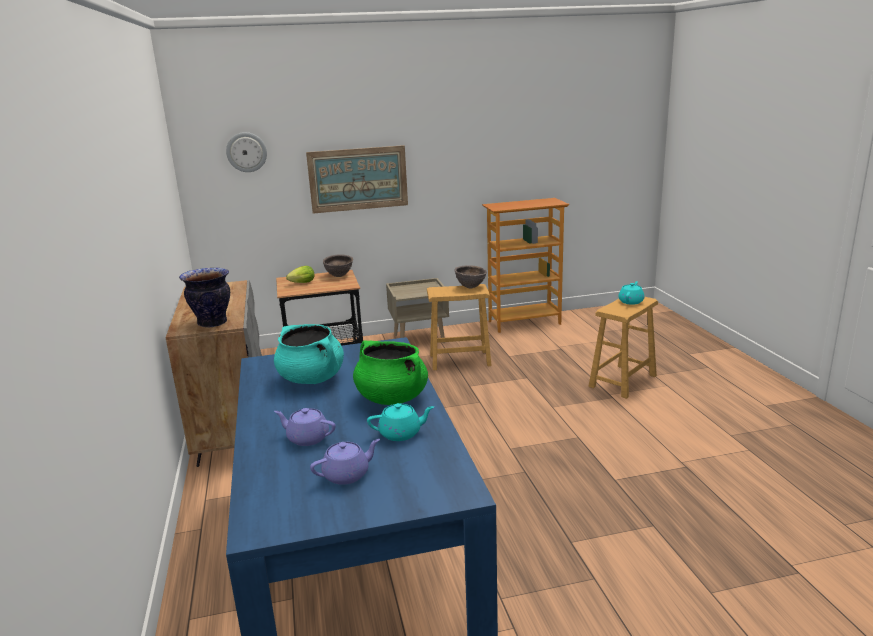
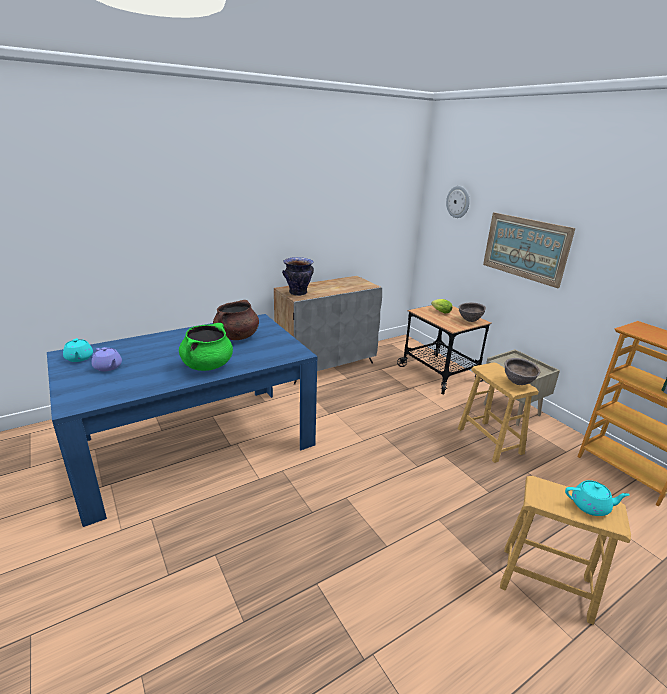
camera: 70 degrees right, 5 degrees up
turquoise cooking pot [274,324,344,384] -> brown cooking pot [213,300,259,340]
purple teapot [274,408,336,446] -> none
turquoise teapot [367,403,434,441] -> turquoise teapot moved to [63,338,93,362]

